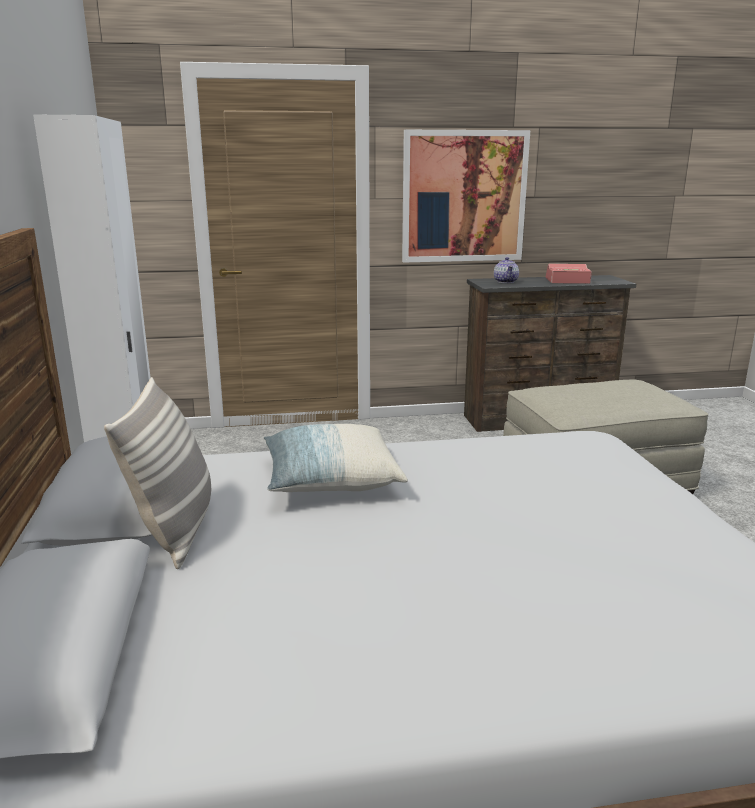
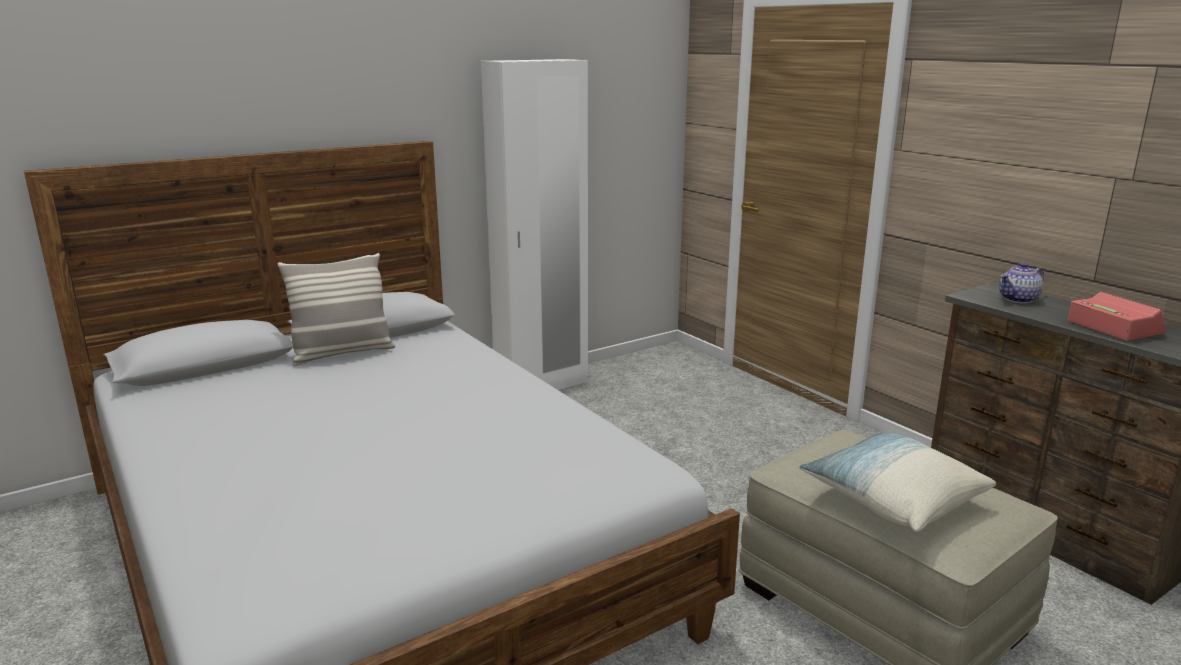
camera: 65 degrees right, 0 degrees up
pillow [264,424,408,492] -> pillow moved to [799,432,996,532]
picture [402,130,530,263] -> none

